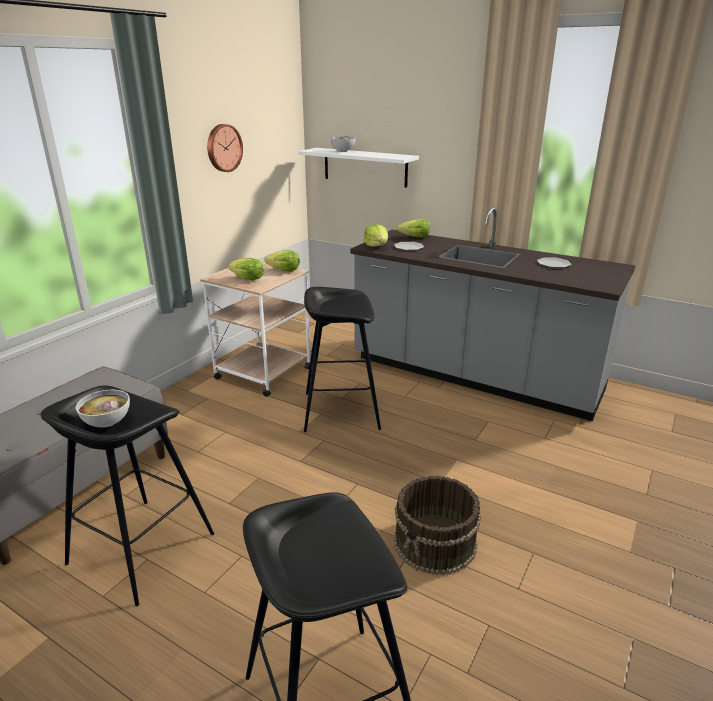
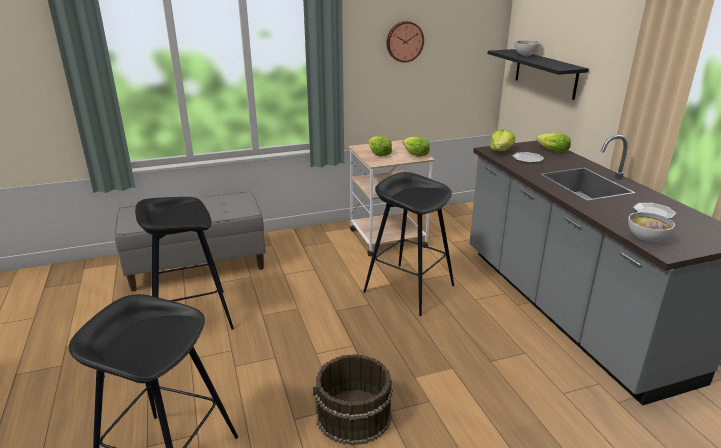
camera: 40 degrees right, 0 degrees up
bowl [76,390,130,427] -> bowl moved to [628,212,675,242]
white shelf [298,148,419,188] -> black shelf [488,49,589,100]

